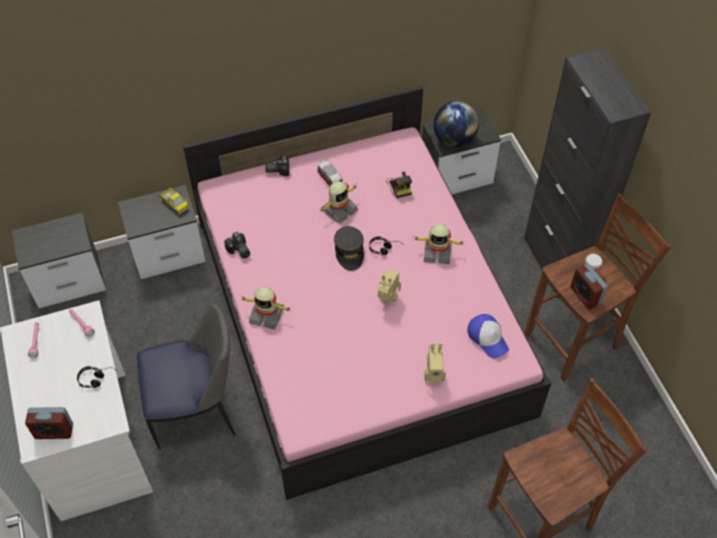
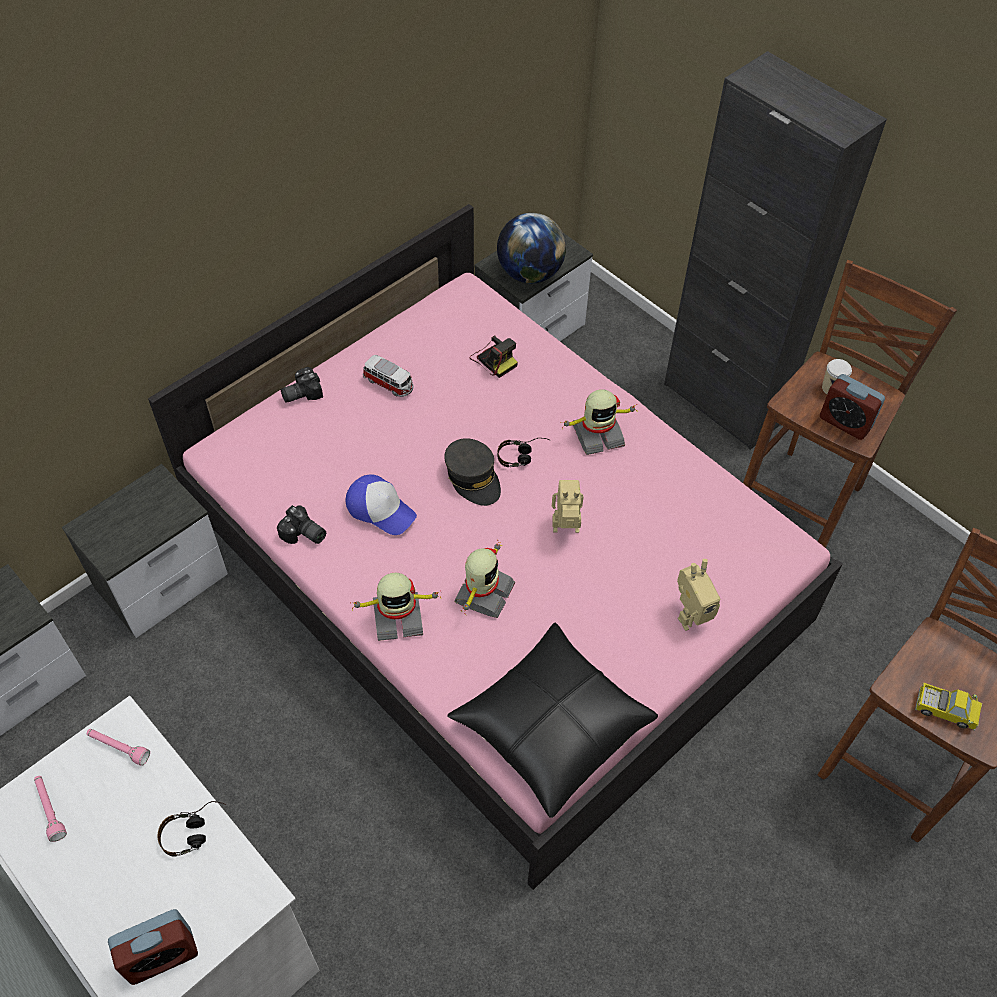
camera: 25 degrees left, 0 degrees up
chair [137,303,236,450] -> none
toy truck [160,188,190,215] -> toy truck moved to [915,683,982,731]
toy robot [318,181,358,224] -> toy robot moved to [454,540,515,618]
cap [467,314,509,358] -> cap moved to [346,474,417,535]
none -> black pillow [447,622,658,818]

